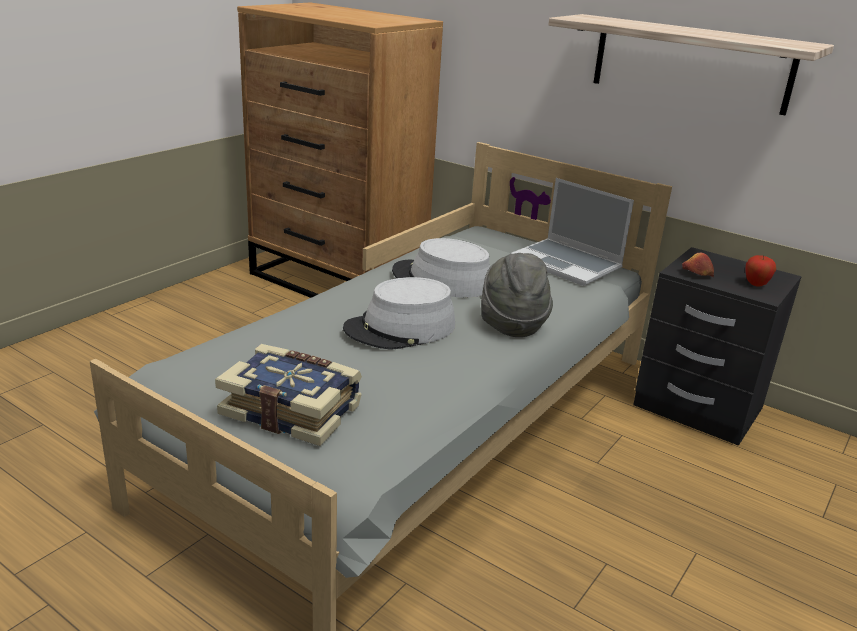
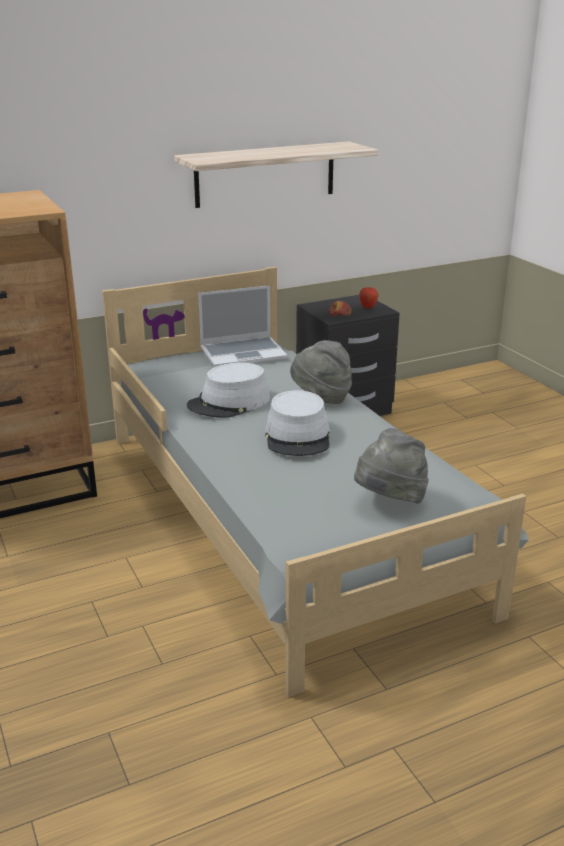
camera: 60 degrees left, 0 degrees up
book [215,344,362,446] -> grey hat [354,428,429,504]

